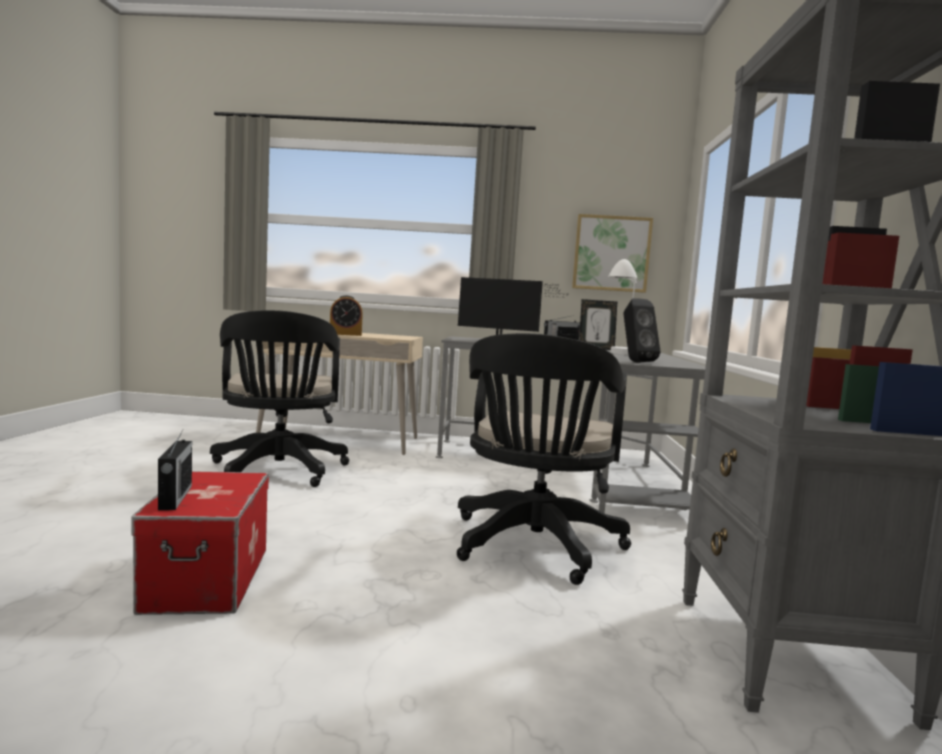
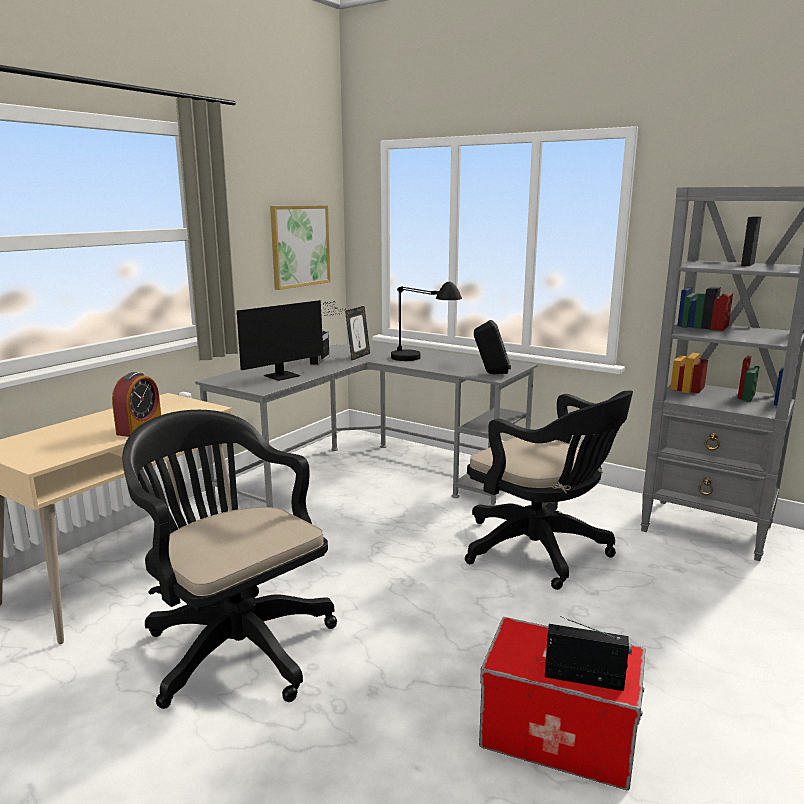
camera: 60 degrees left, 10 degrees up
black office chair [210,310,349,487] -> black office chair turned 150 degrees counterclockwise [122,410,337,709]
white table lamp [608,259,638,355] -> black table lamp [391,282,462,361]

